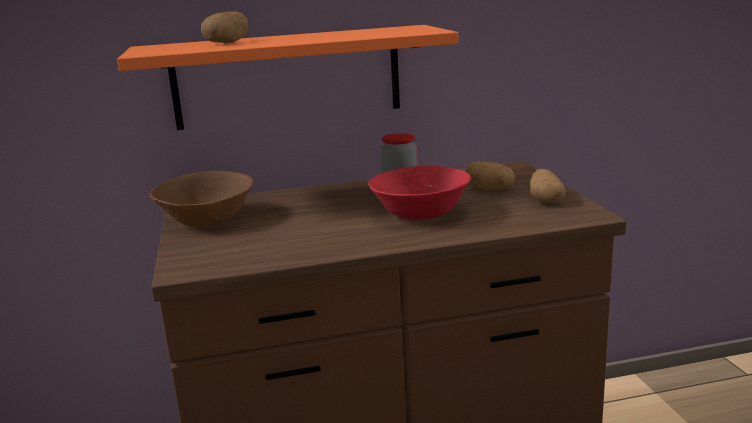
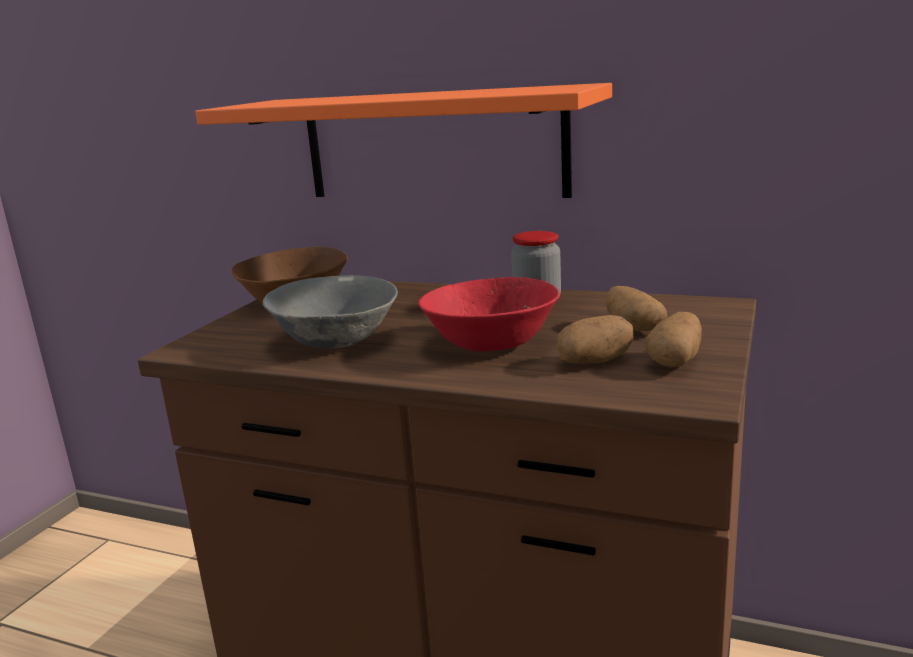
camera: 35 degrees right, 0 degrees up
potato [201,12,248,43] -> potato moved to [556,315,633,363]
none -> grey bowl [263,275,398,349]

